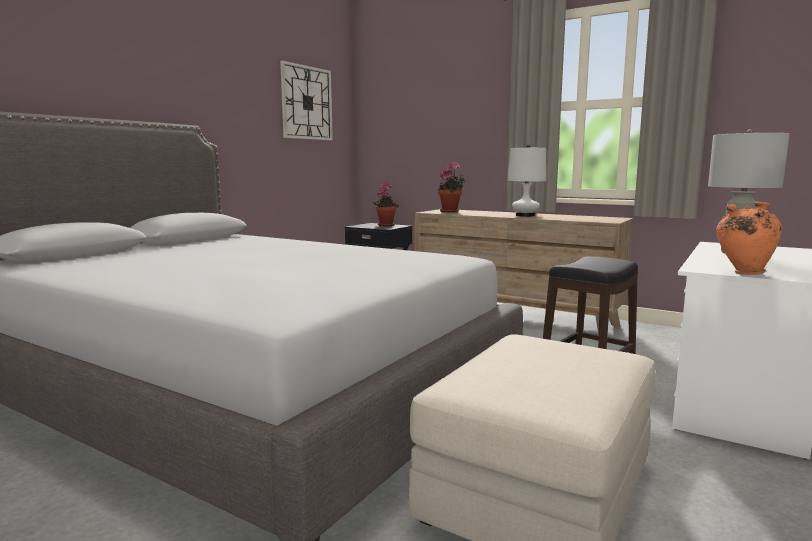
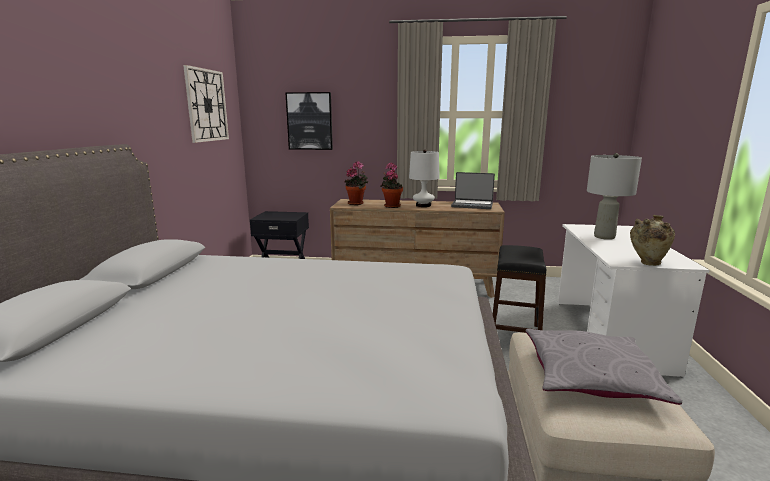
camera: 25 degrees left, 5 degrees up
potted plant [374,182,399,226] -> potted plant moved to [380,163,403,208]
orange vase [716,202,782,275] -> beige vase [630,215,675,266]
none -> picture [286,92,333,150]
none -> laptop [451,172,495,209]
none -> grey pillow [526,329,682,405]

